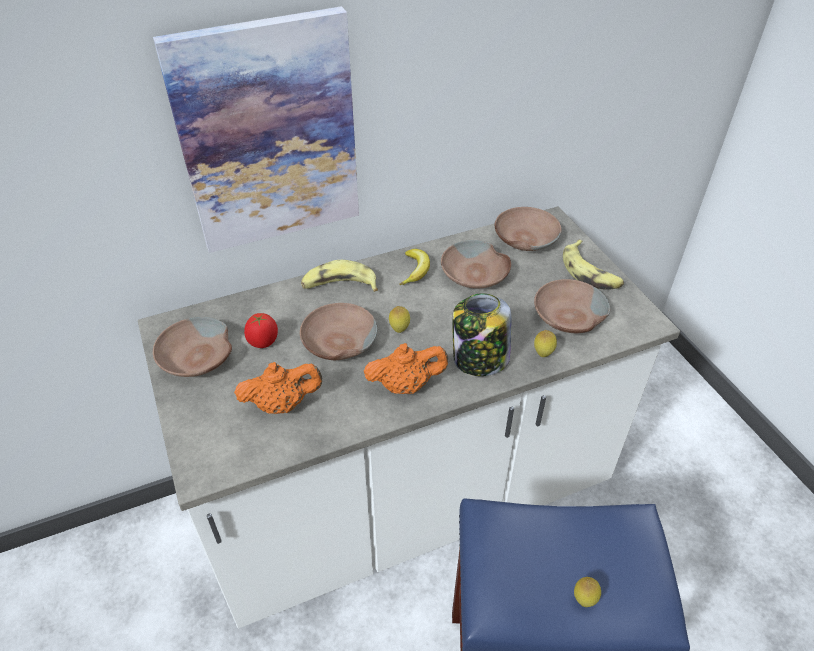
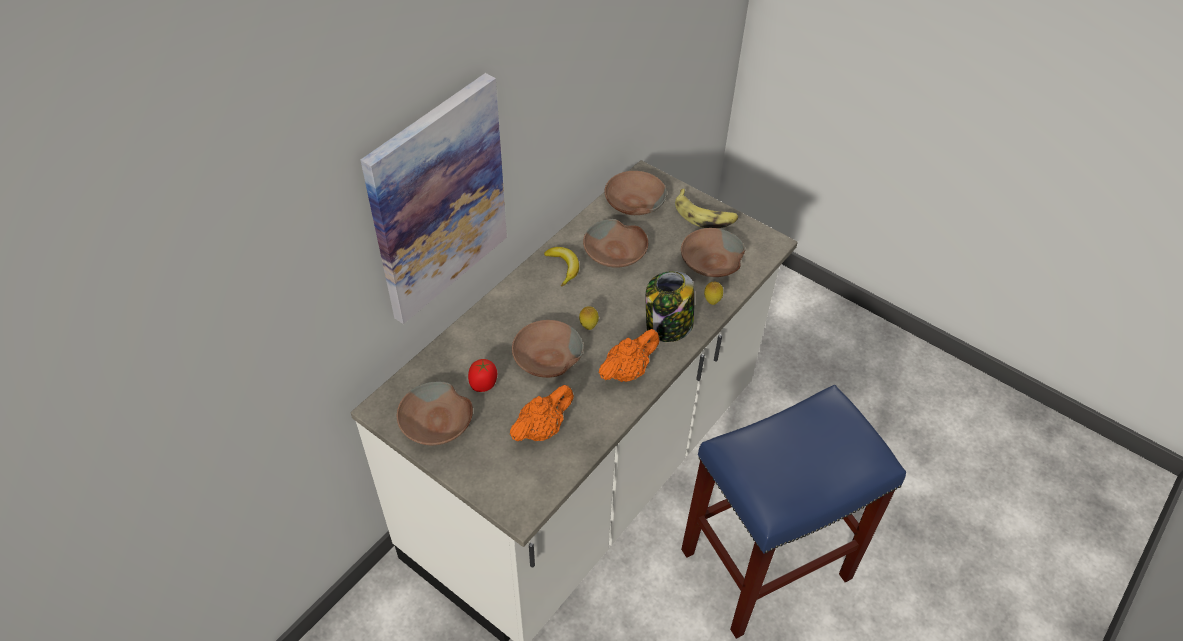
camera: 30 degrees left, 5 degrees up
banana [301,260,378,292] -> none
lemon [574,577,601,607] -> none

